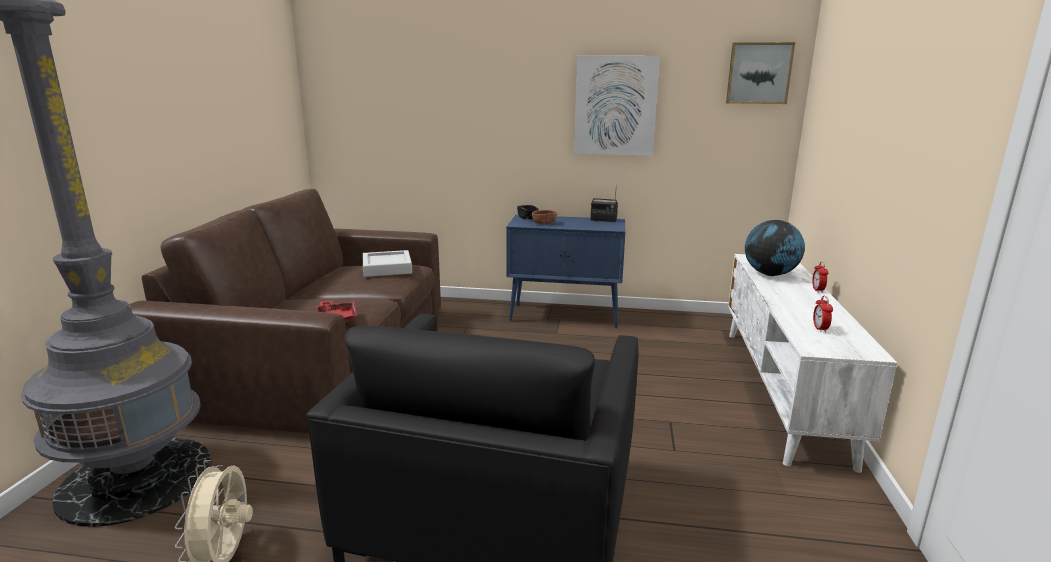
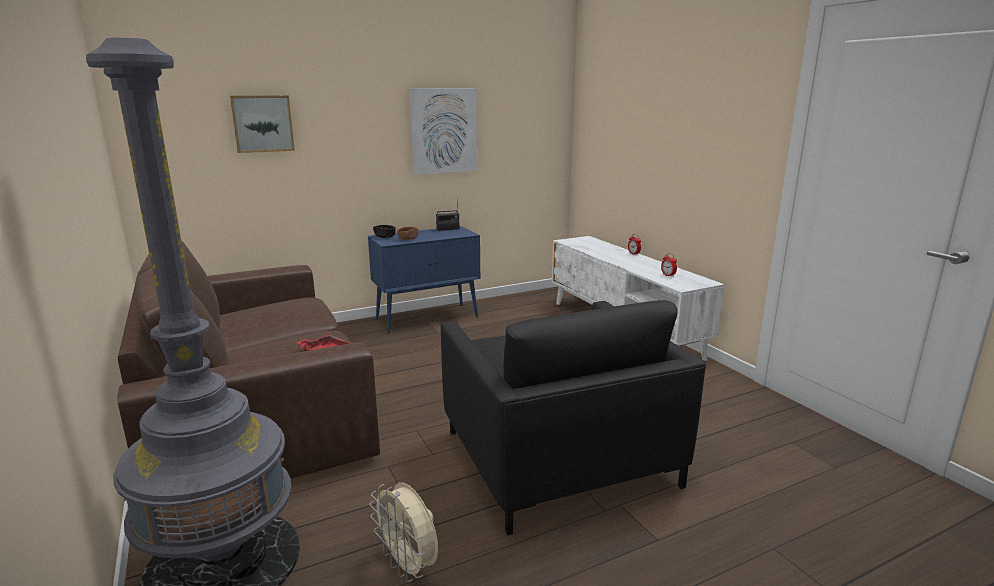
camera: 35 degrees left, 0 degrees up
grey tray [363,250,412,277] -> none
picture [726,42,795,104] -> picture moved to [230,96,295,153]
globe [745,220,805,276] -> none

